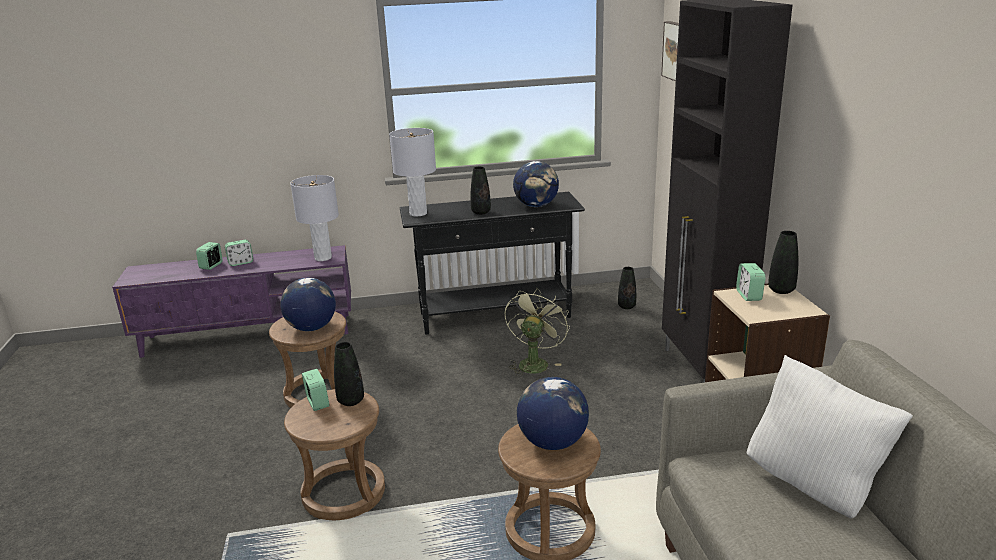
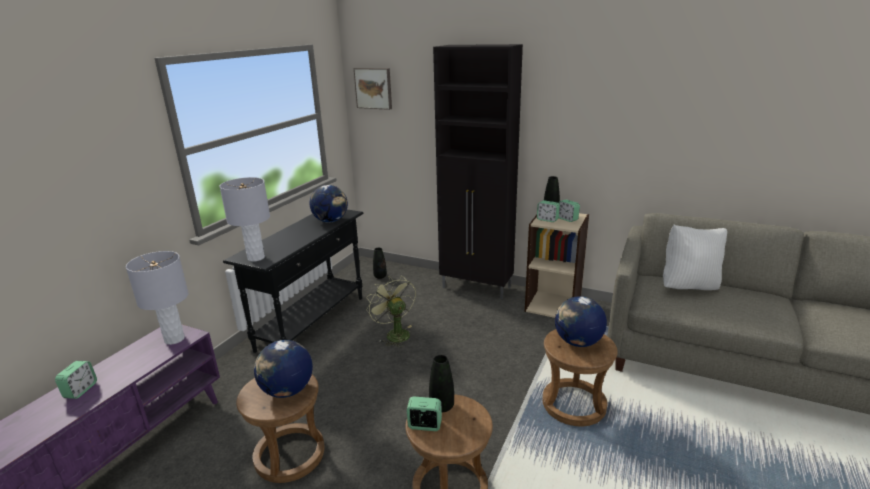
camera: 55 degrees left, 0 degrees up
alarm clock [196,242,223,270] -> alarm clock moved to [558,199,580,222]
black vase [471,166,491,215] -> none

